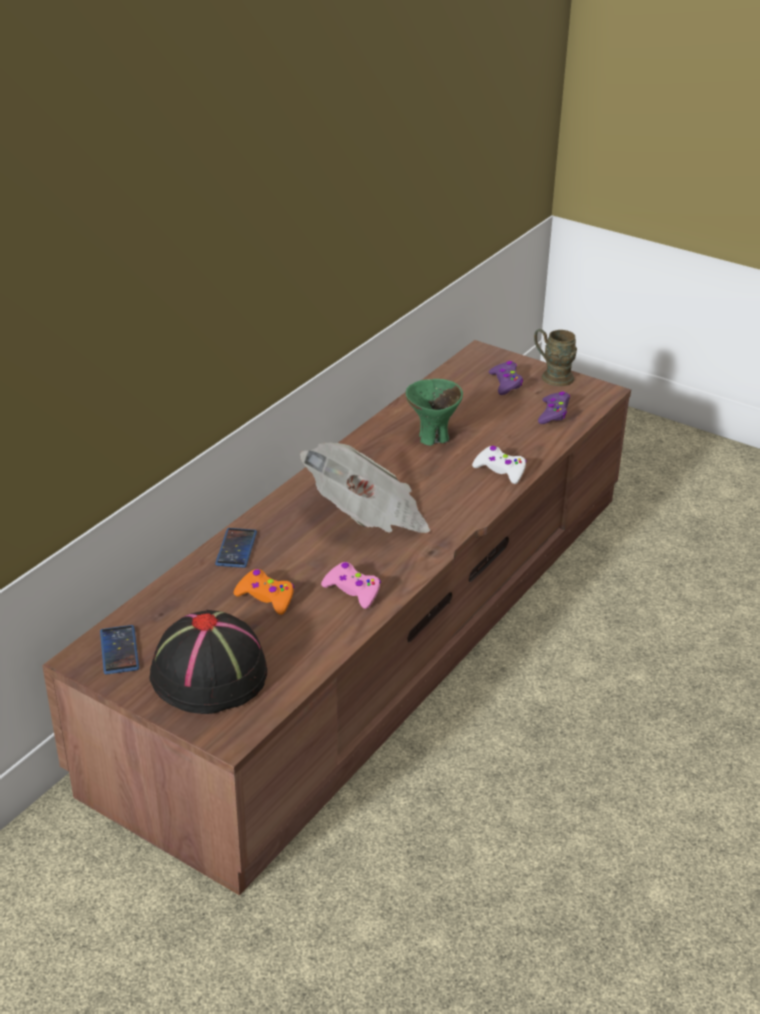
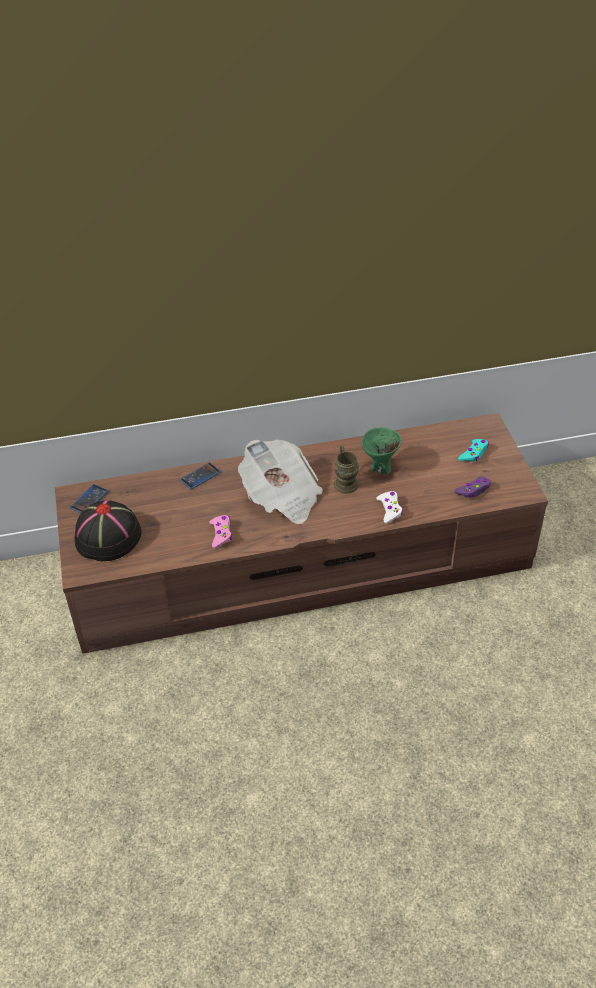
camera: 45 degrees right, 10 degrees up
orange game controller [234,569,294,615] -> none
purple game controller [489,361,523,395] -> turquoise game controller [458,439,489,462]
brown mug [534,329,577,386] -> brown mug moved to [334,445,359,494]

